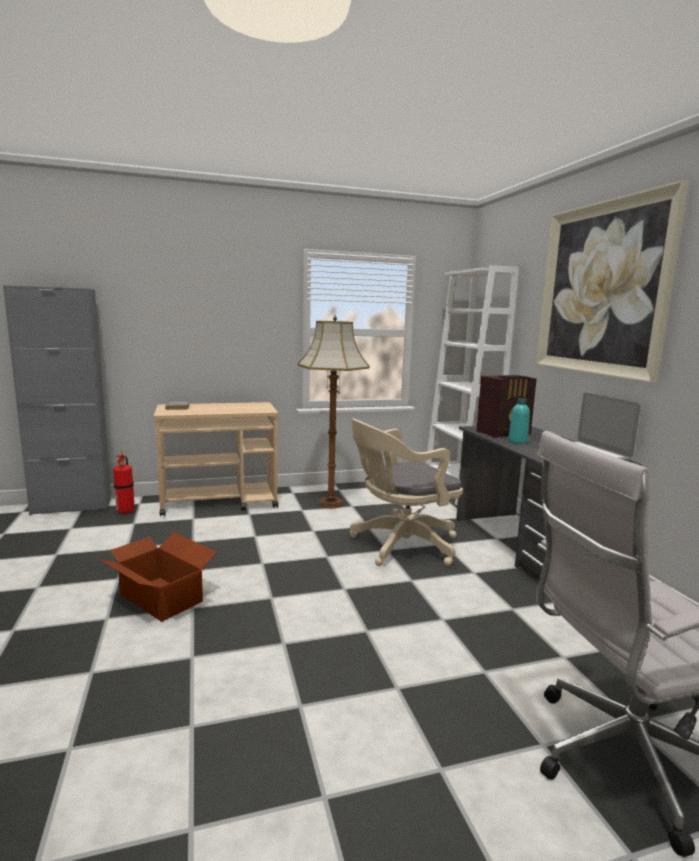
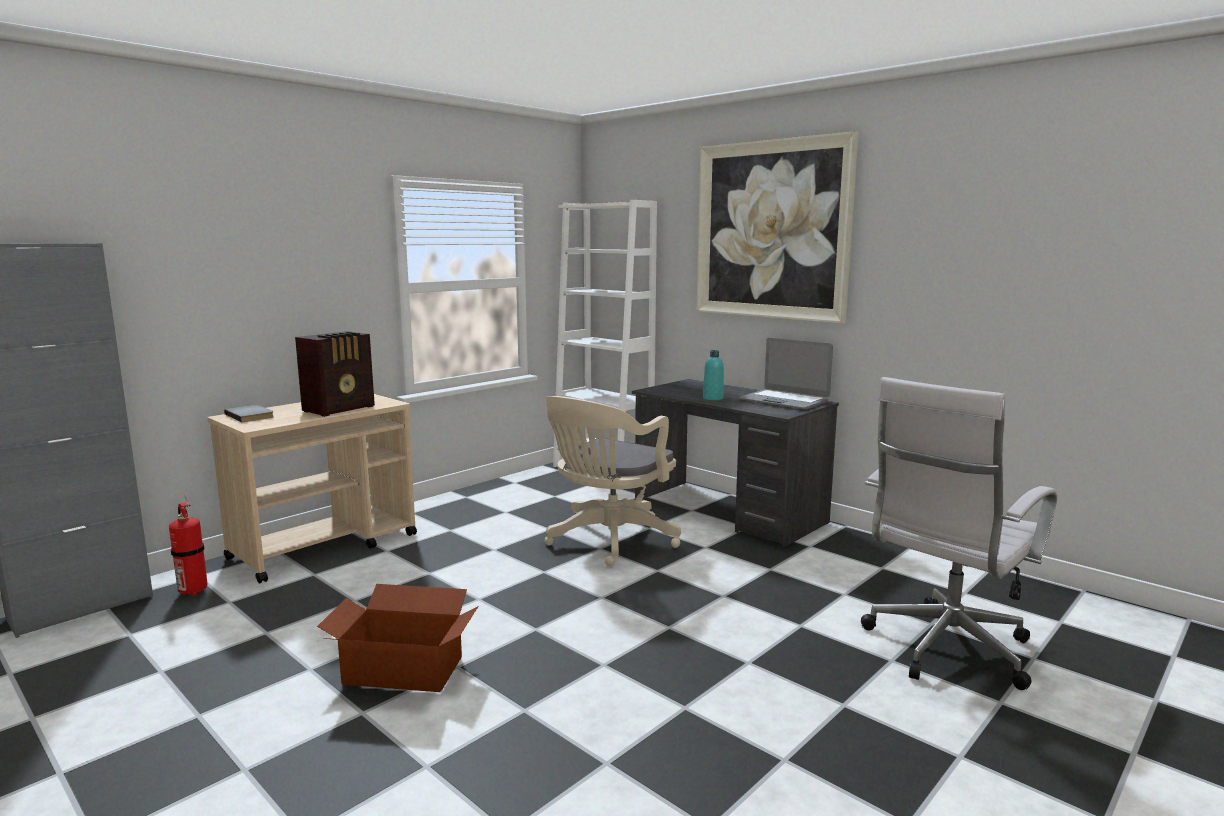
camera: 30 degrees left, 0 degrees up
floor lamp [298,315,370,508] -> none
radio [477,375,537,438] -> radio moved to [295,331,375,417]

